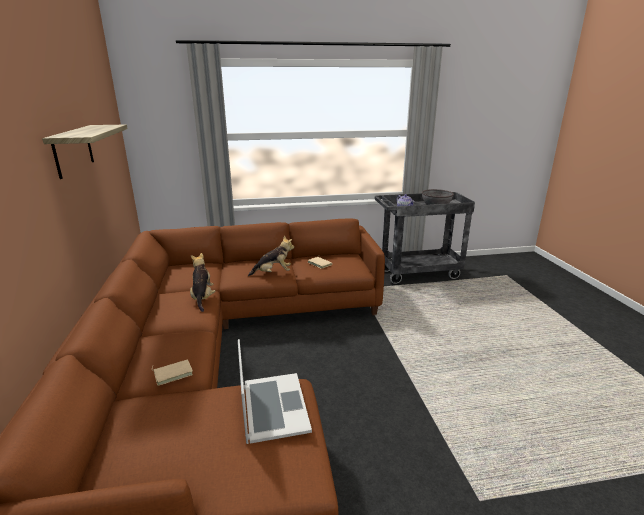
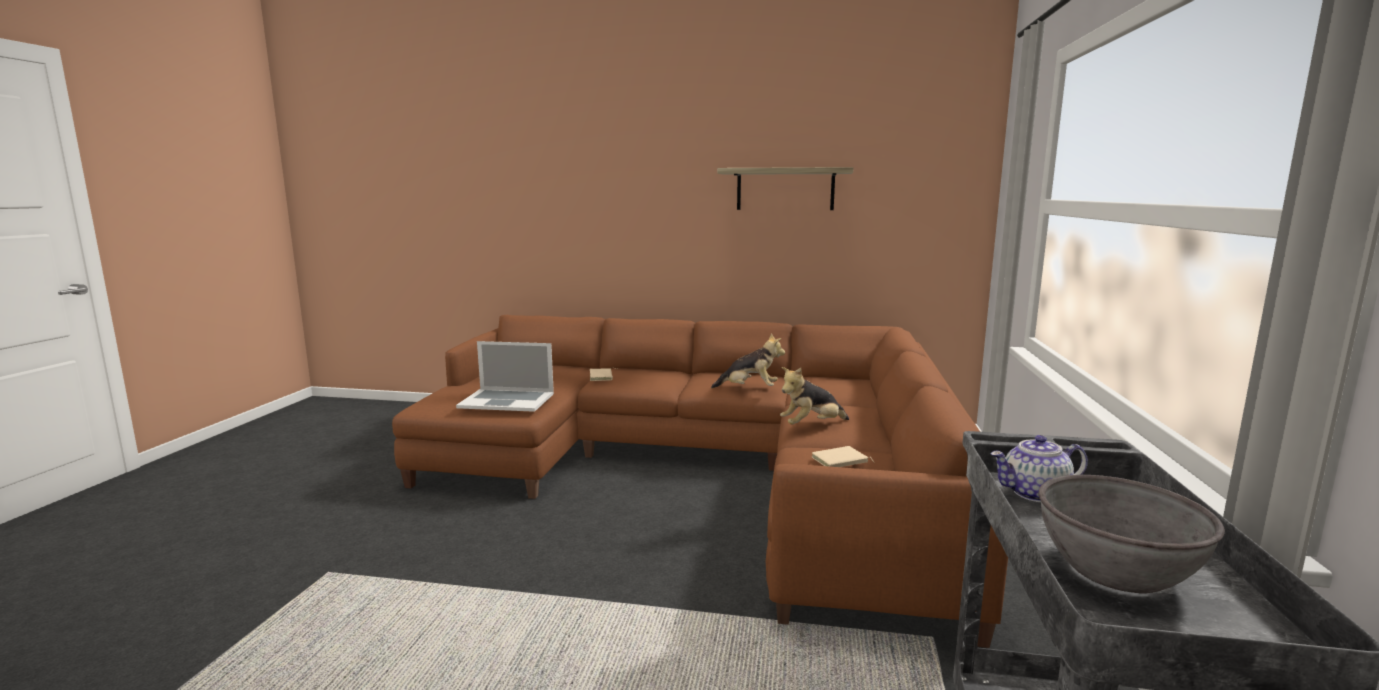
camera: 110 degrees right, 10 degrees down
plush toy [248,236,294,276] -> plush toy turned 60 degrees clockwise [780,367,849,424]

